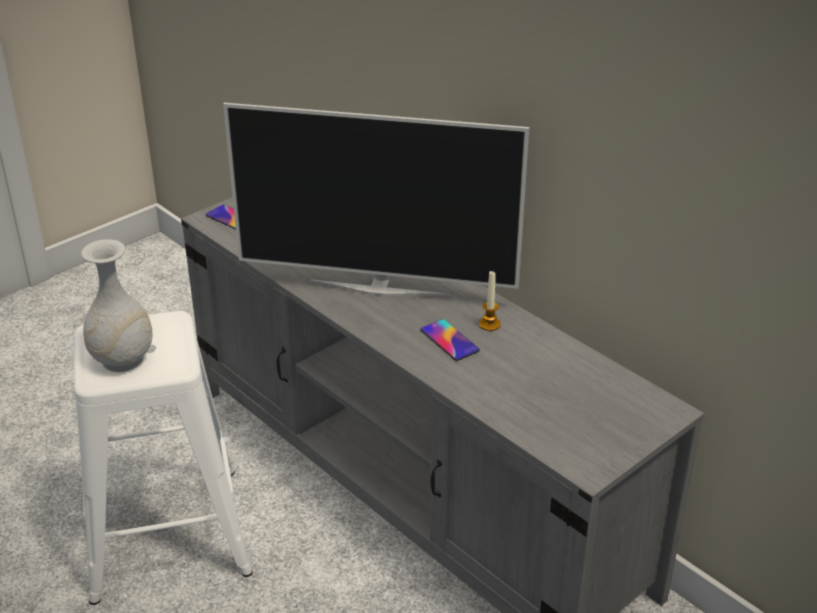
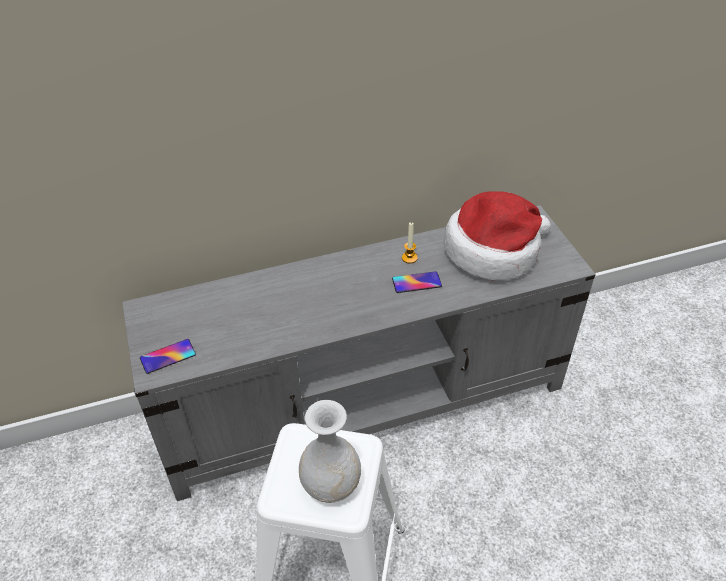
camera: 65 degrees left, 10 degrees up
television [223,103,529,296] -> none
none -> hat [444,191,551,281]

